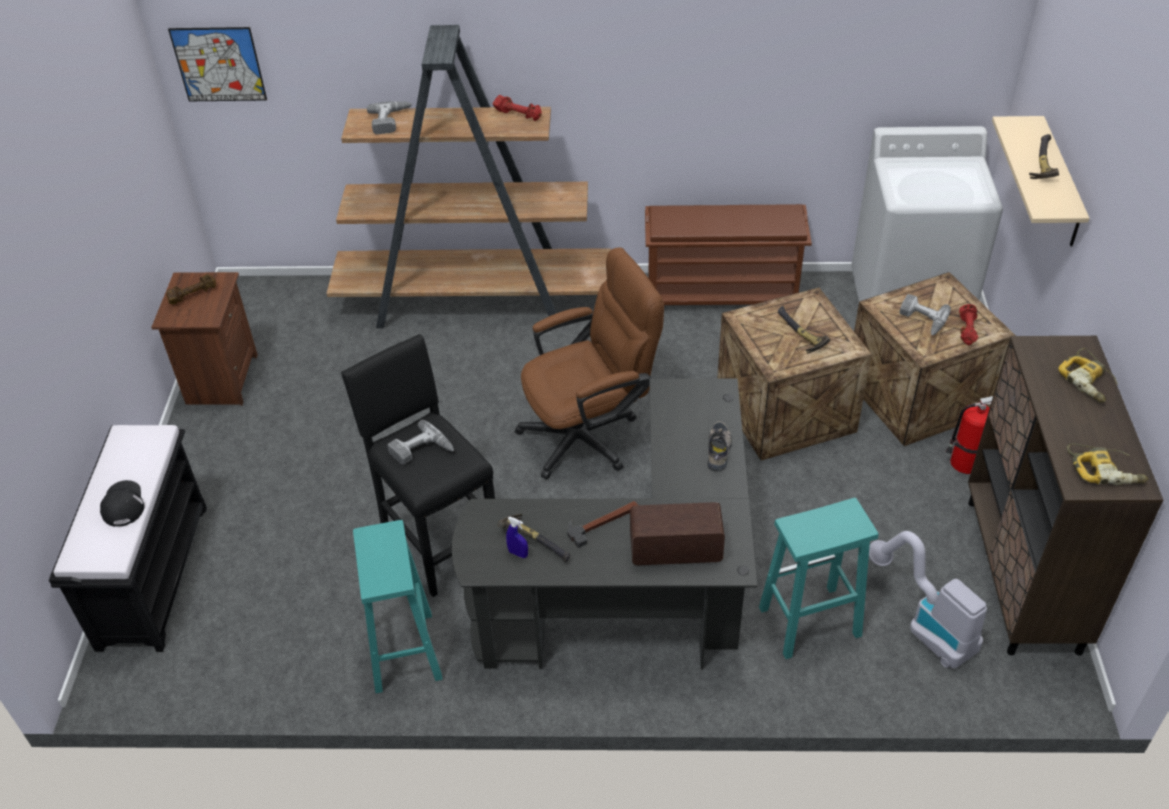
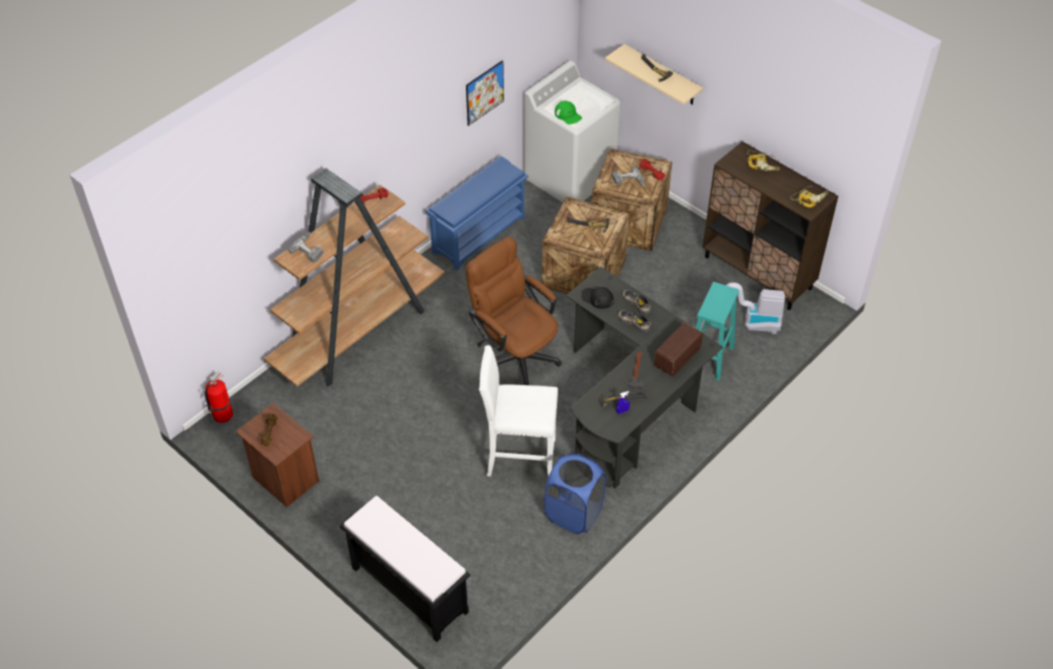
camera: 50 degrees left, 5 degrees up
black cap [100,480,144,527] -> black cap moved to [581,287,614,309]
picture [168,27,267,101] -> picture moved to [466,60,504,126]
black stool [341,334,495,597] -> white stool [479,345,558,477]
turquoise stool [353,520,443,693] -> blue laundry basket [545,453,606,534]
power drill [387,420,454,465] -> none
brown office chair [515,247,664,479] -> brown office chair turned 60 degrees counterclockwise [466,236,562,385]
brown shoe rack [645,204,812,305] -> blue shoe rack [426,156,528,270]
fire extinguisher [946,396,993,474] -> fire extinguisher moved to [205,371,233,423]
none -> green cap [555,101,582,124]
none -> shoe [618,310,651,333]

